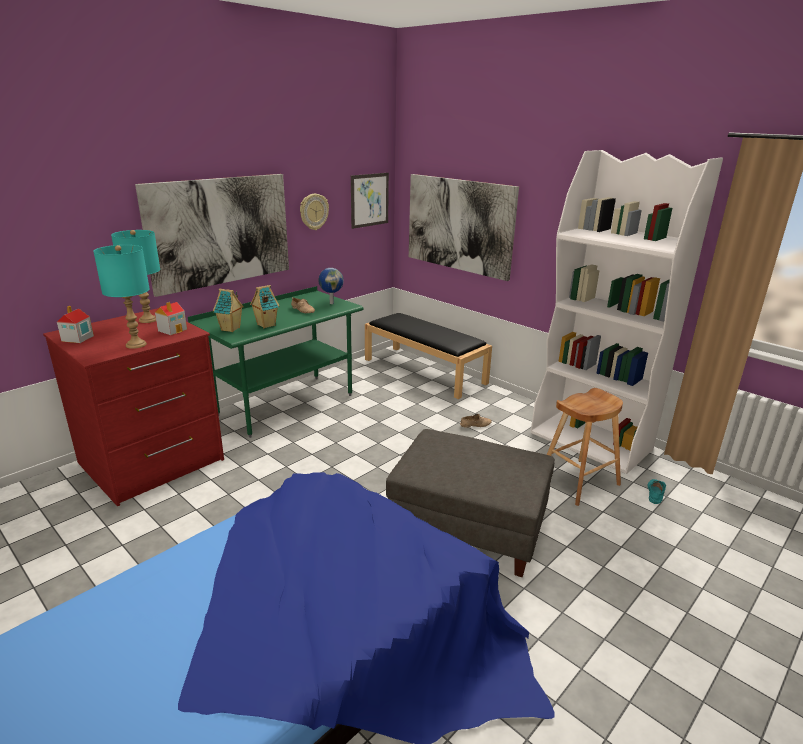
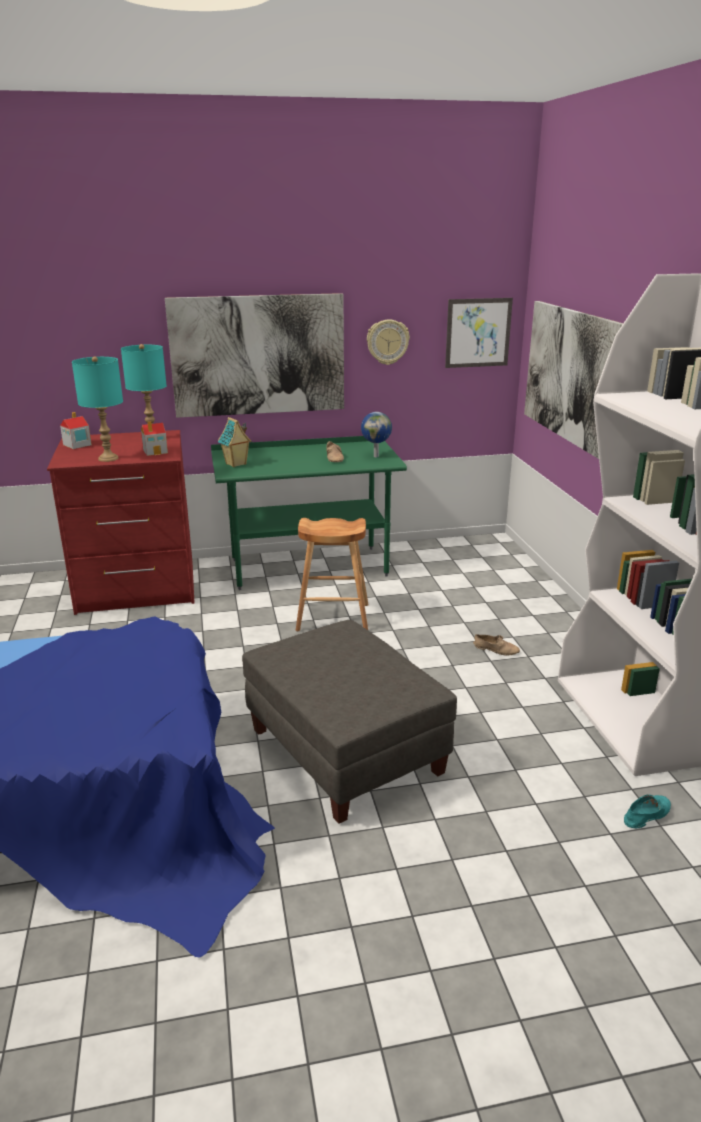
camera: 35 degrees right, 0 degrees up
toy house [250,285,279,328] -> none
black bench [365,313,492,399] -> none
brown stool [547,388,623,506] -> brown stool moved to [296,518,369,631]

